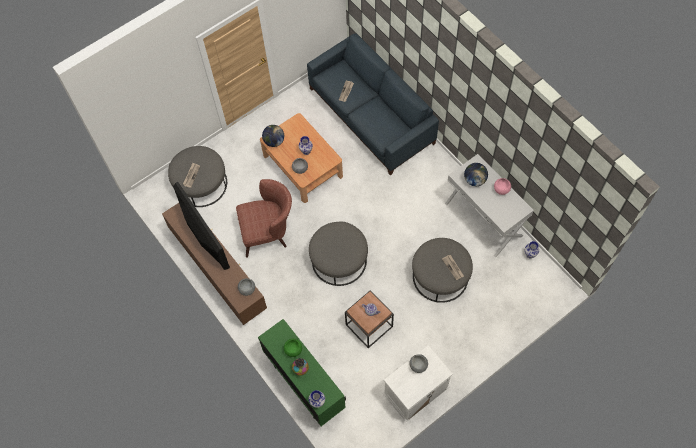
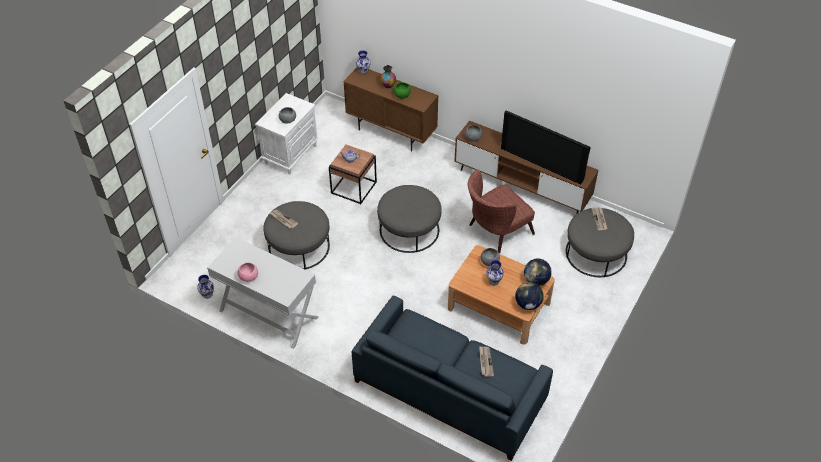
camera: 155 degrees right, 15 degrees down
green cabinet [258,319,346,426] -> brown cabinet [343,68,438,152]
globe [464,163,488,186] -> globe moved to [515,282,543,310]

